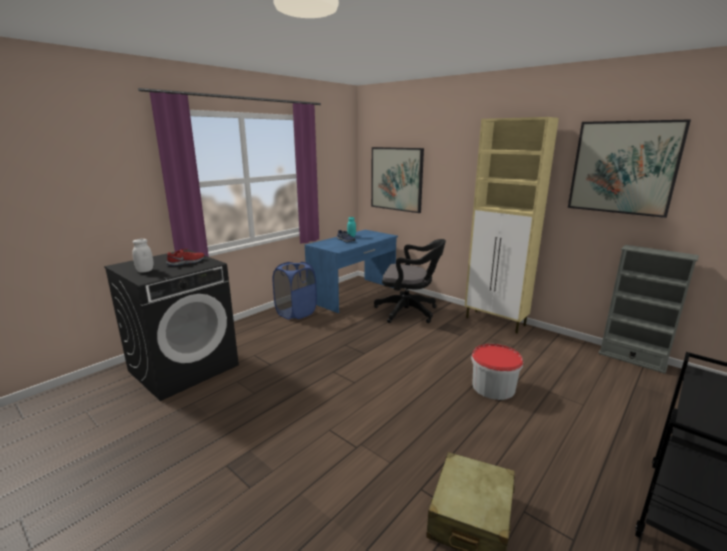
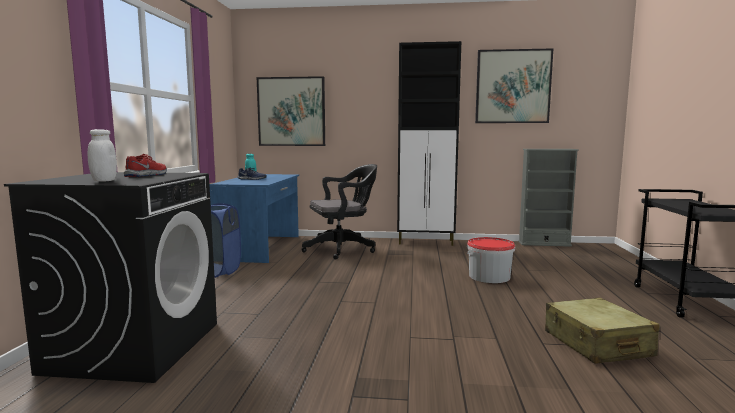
camera: 35 degrees left, 10 degrees down
beige cabinet [465,117,559,333] -> black cabinet [397,41,461,246]

